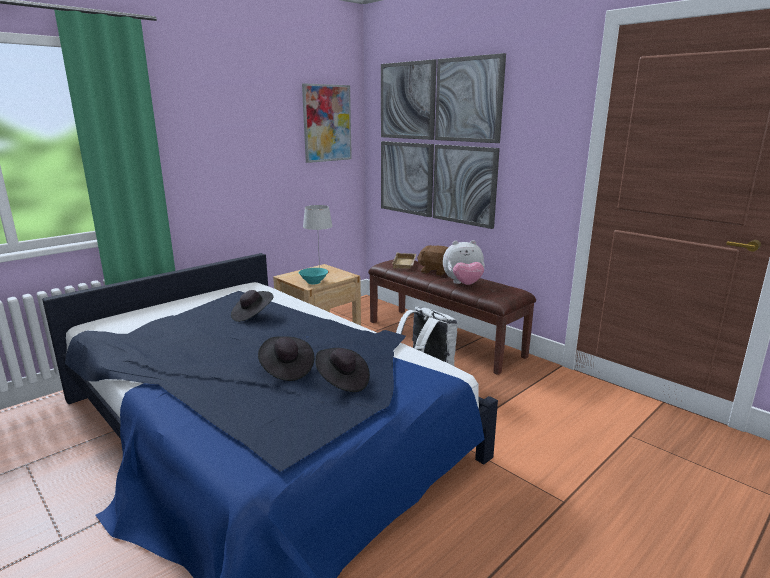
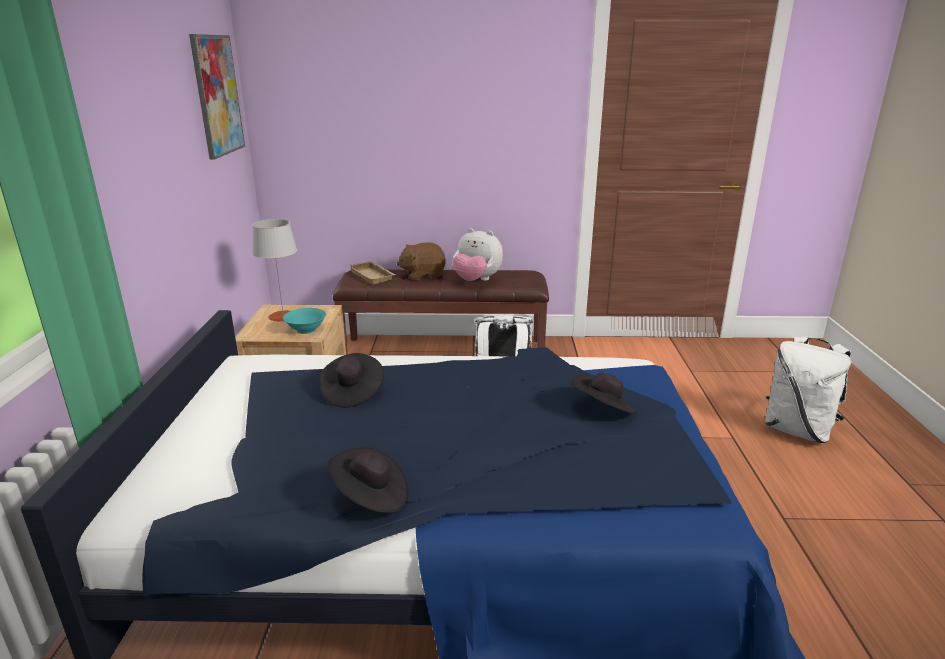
camera: 45 degrees left, 5 degrees up
black hat [258,336,315,381] -> black hat moved to [327,447,409,513]
picture [381,53,506,229] -> none
plush toy [443,240,485,285] -> plush toy turned 75 degrees clockwise [452,228,503,281]
none -> white backpack [765,337,851,443]

